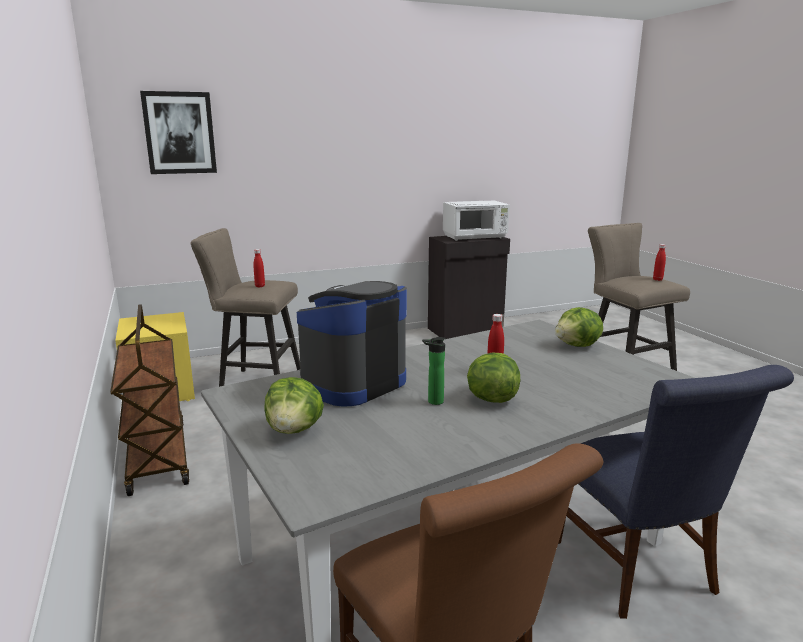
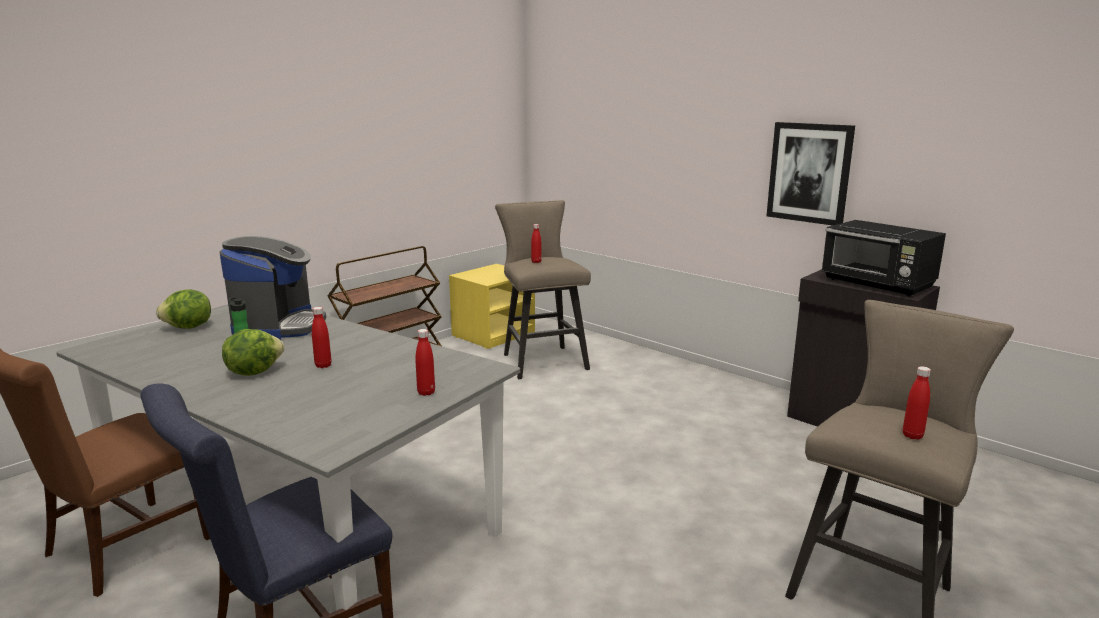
camera: 65 degrees right, 0 degrees up
picture [140,91,217,174] -> picture moved to [766,122,855,226]
coffee machine [297,281,407,407] -> coffee machine turned 75 degrees clockwise [220,236,326,340]
white microwave [443,201,510,241] -> black microwave [822,220,946,296]
lettuce [555,307,603,347] -> red bottle [415,329,435,396]

